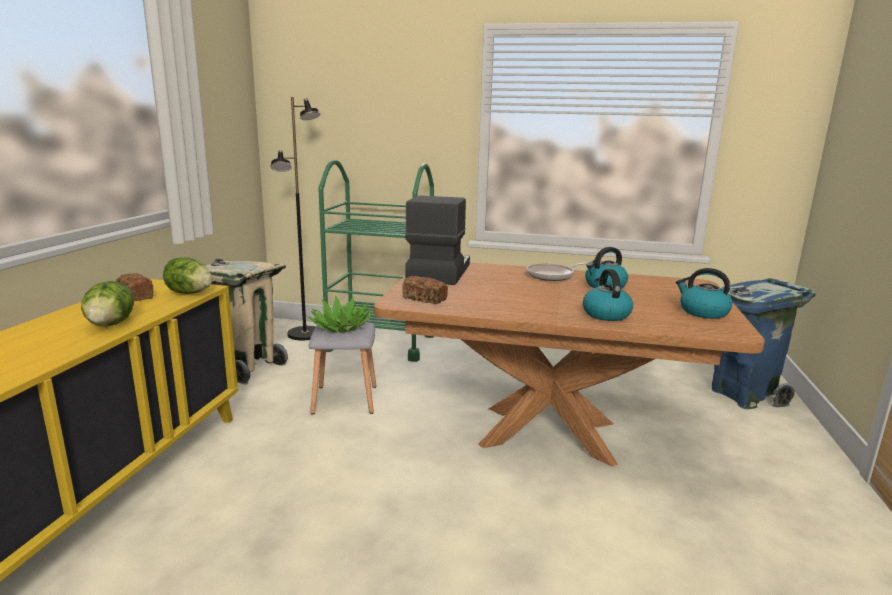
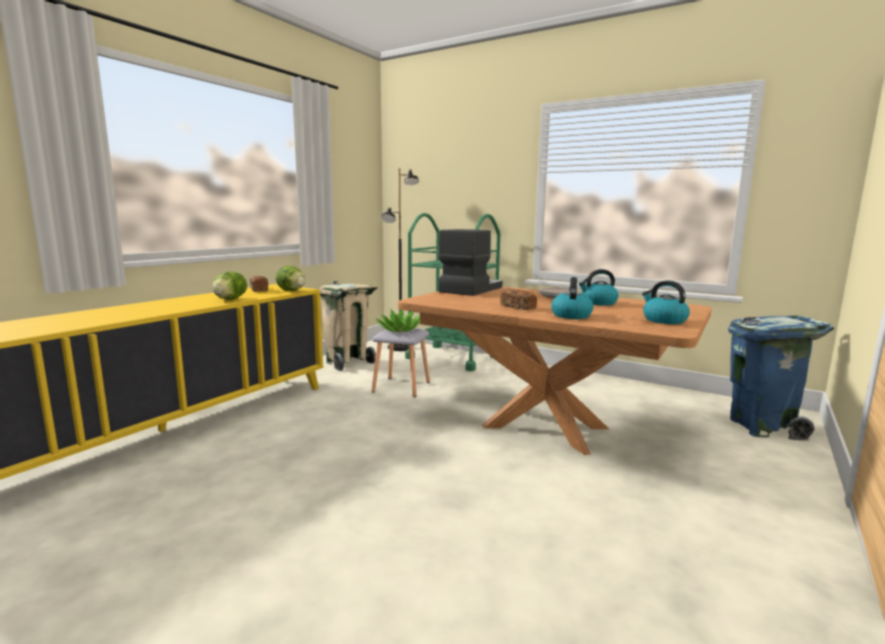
camera: 20 degrees right, 5 degrees down
bread [402,276,448,304] -> bread moved to [500,288,537,310]

